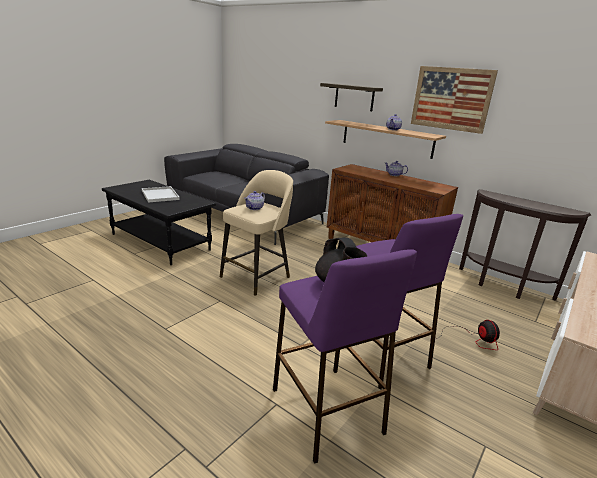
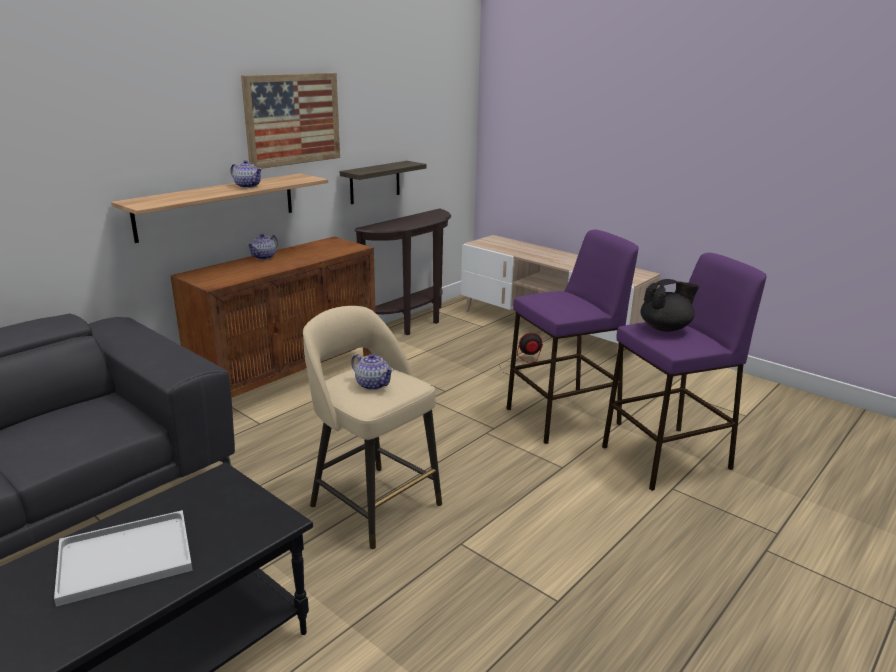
camera: 85 degrees left, 0 degrees up
shelf [320,83,383,111] -> shelf moved to [340,161,426,204]

